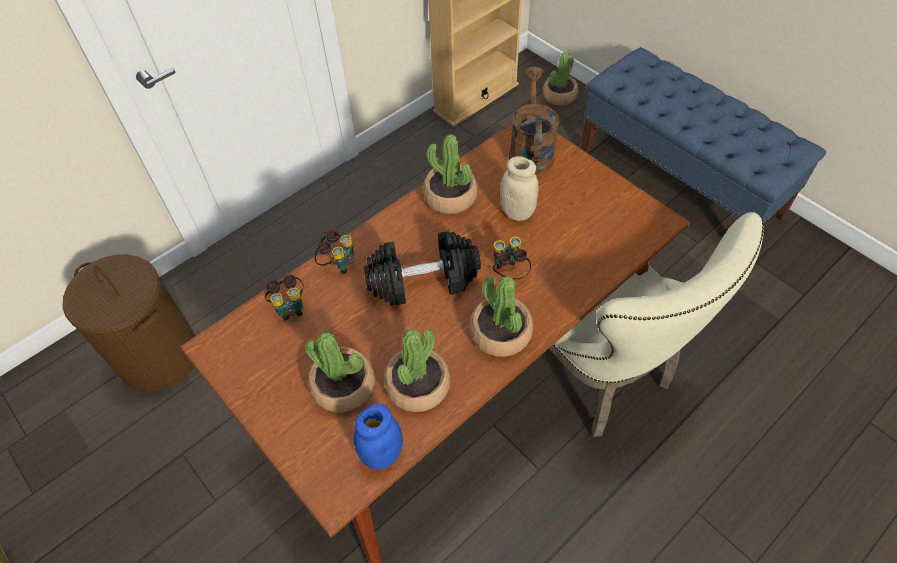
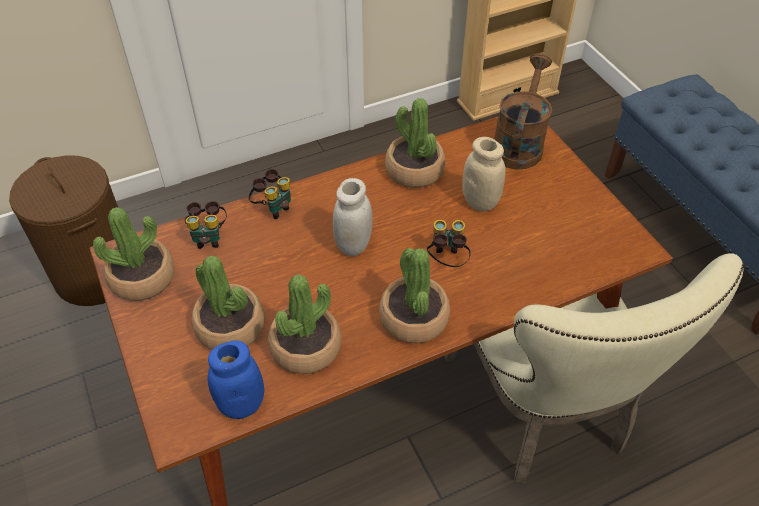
camera: 15 degrees right, 5 degrees down
black dumbbell [363,231,481,305] -> white jar [333,178,373,256]
potted plant [543,52,578,106] -> potted plant moved to [93,207,174,301]

